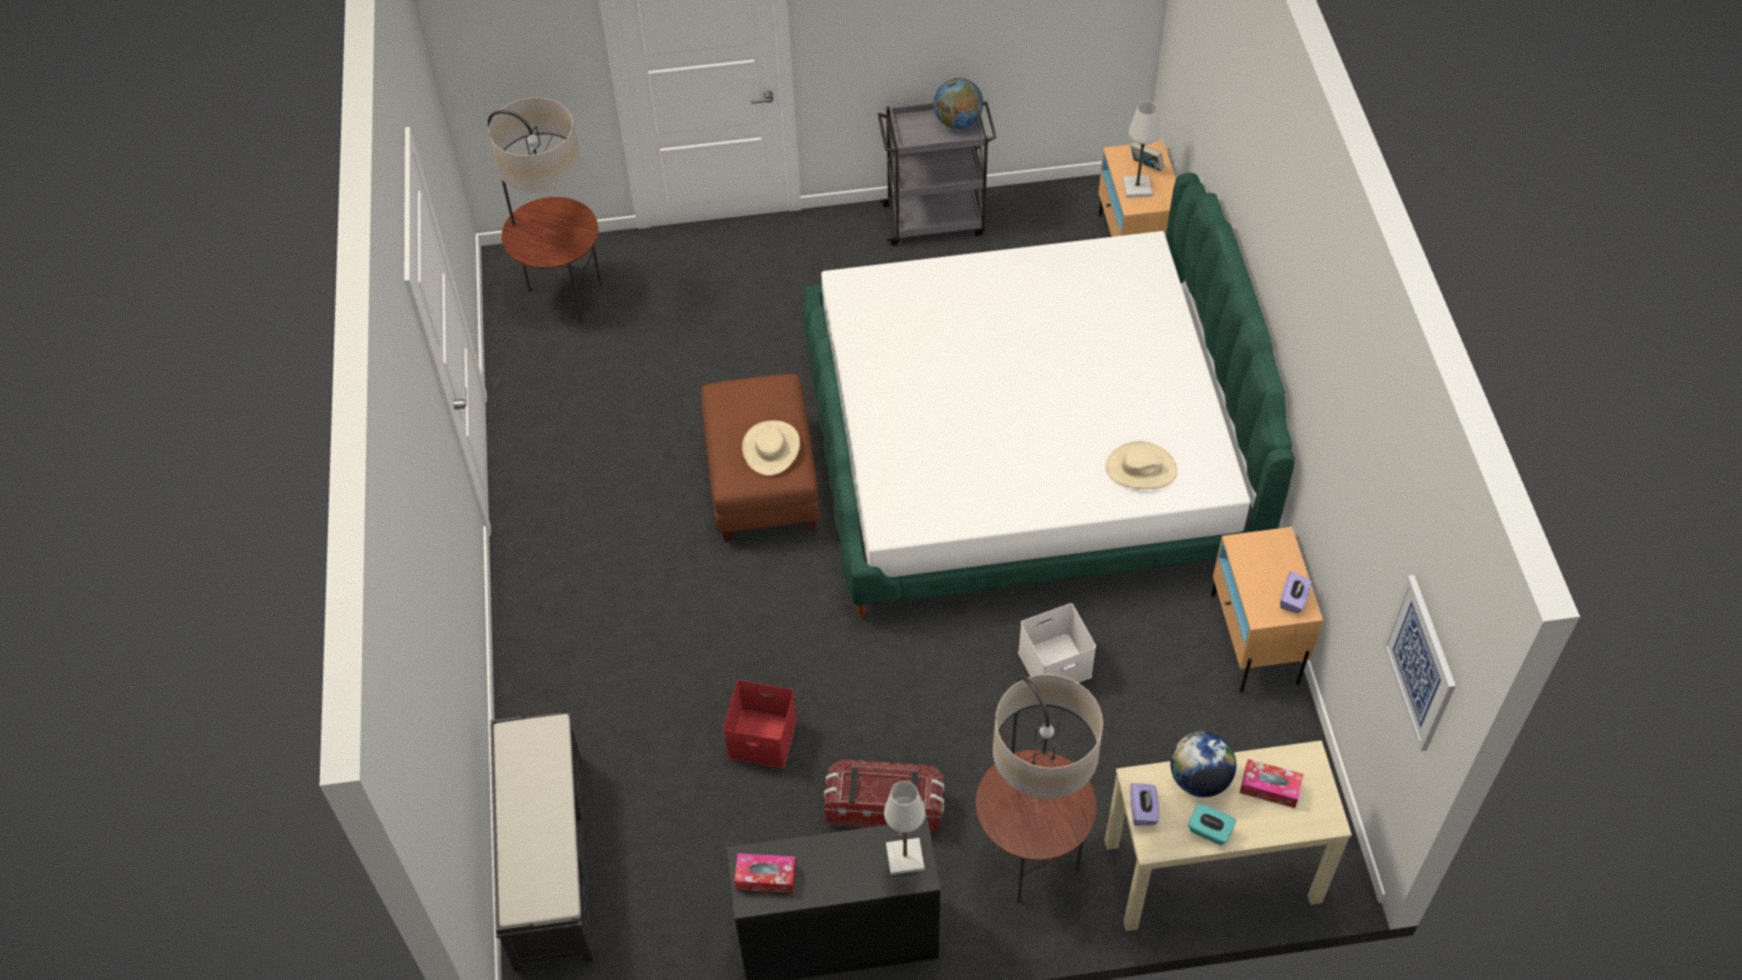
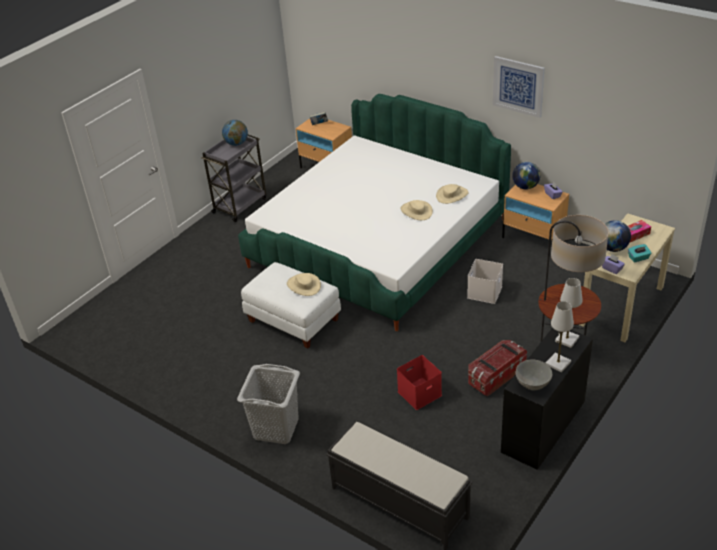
camera: 45 degrees left, 15 degrees down
floor lamp [488,97,602,324] -> none
brown ottoman [701,374,819,541] -> white ottoman [241,262,341,348]
tissue box [734,853,796,893] -> grey bowl [516,359,552,391]
white table lamp [1123,101,1160,198] -> white table lamp moved to [546,301,574,373]
picture [1383,575,1456,751] -> picture moved to [493,56,545,118]
none -> grey laundry basket [237,364,300,444]
none -> beige hat [400,200,433,220]
none -> globe [512,162,541,189]

